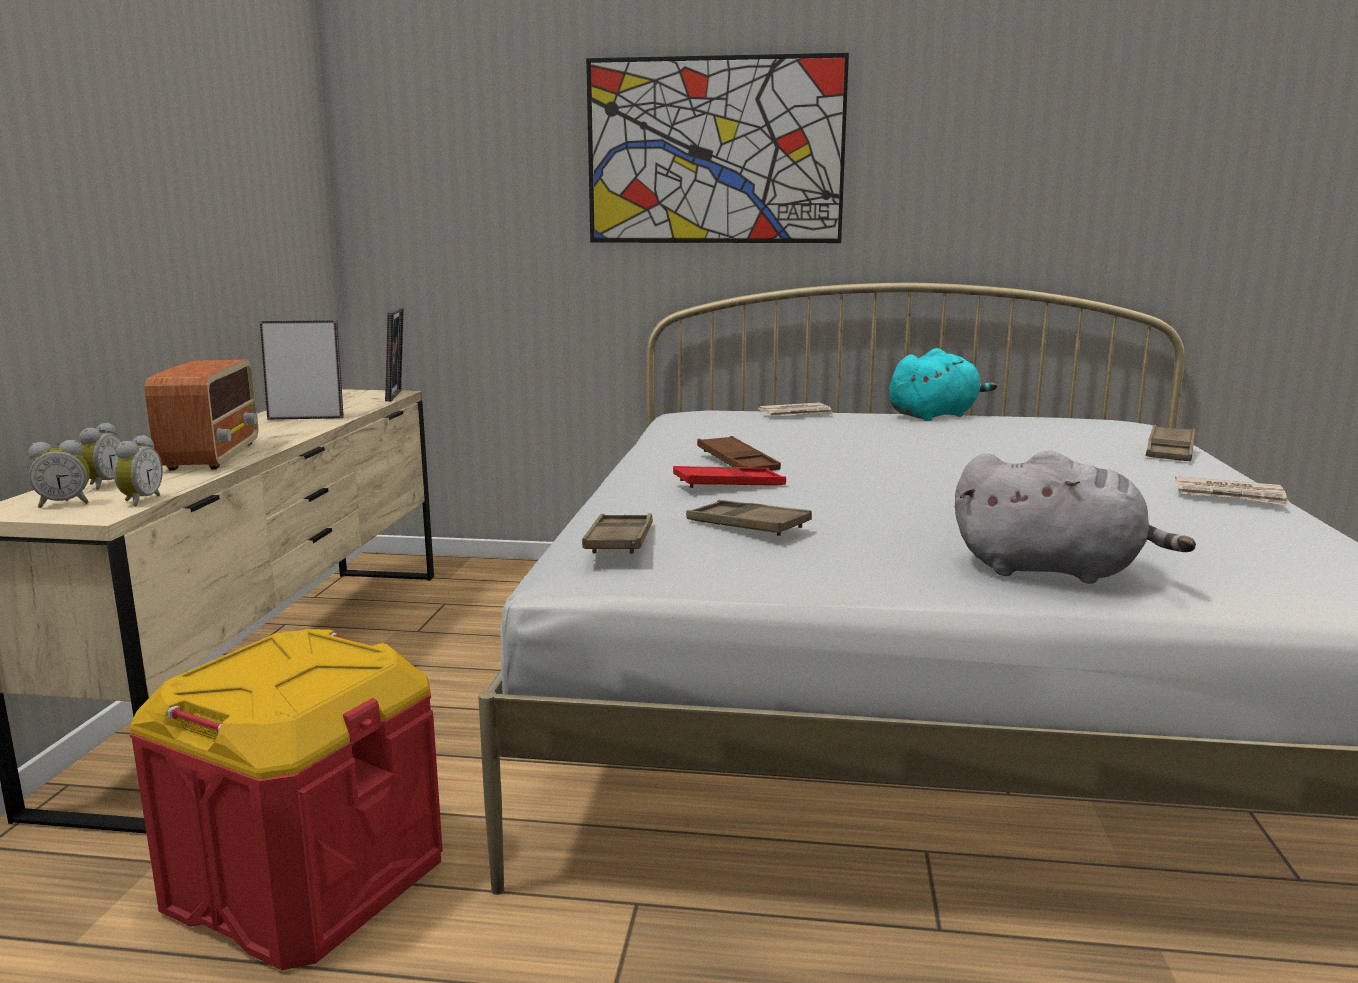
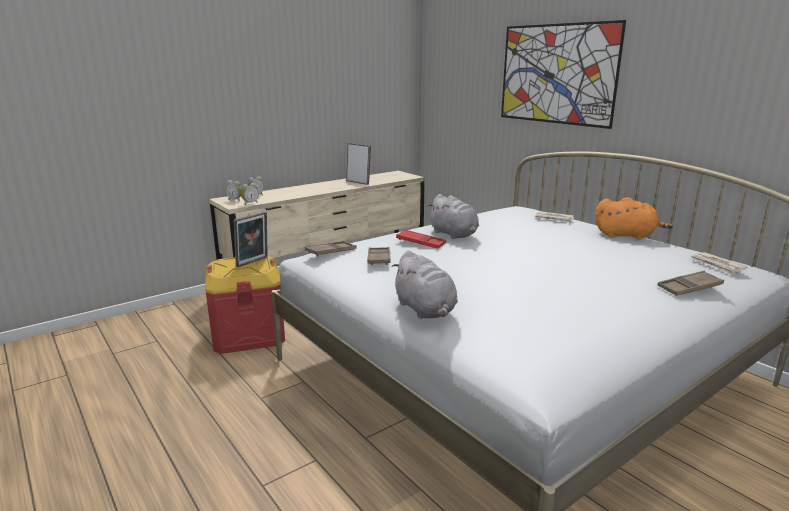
camera: 45 degrees right, 5 degrees up
radio [145,360,258,471] -> none
picture frame [385,307,404,402] -> picture frame moved to [234,212,268,267]
brown tray [697,436,781,471] -> grey plush toy [428,194,479,239]
turquoise plush toy [889,348,997,421] -> orange plush toy [595,197,673,240]
newspaper [1175,476,1291,506] -> newspaper moved to [690,252,747,275]

